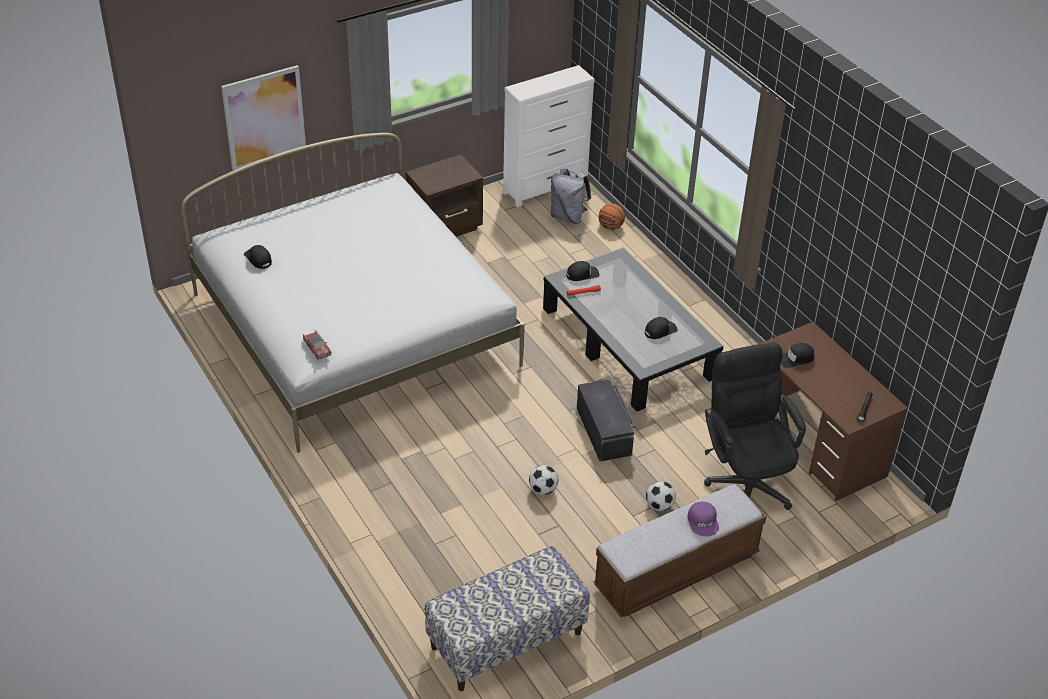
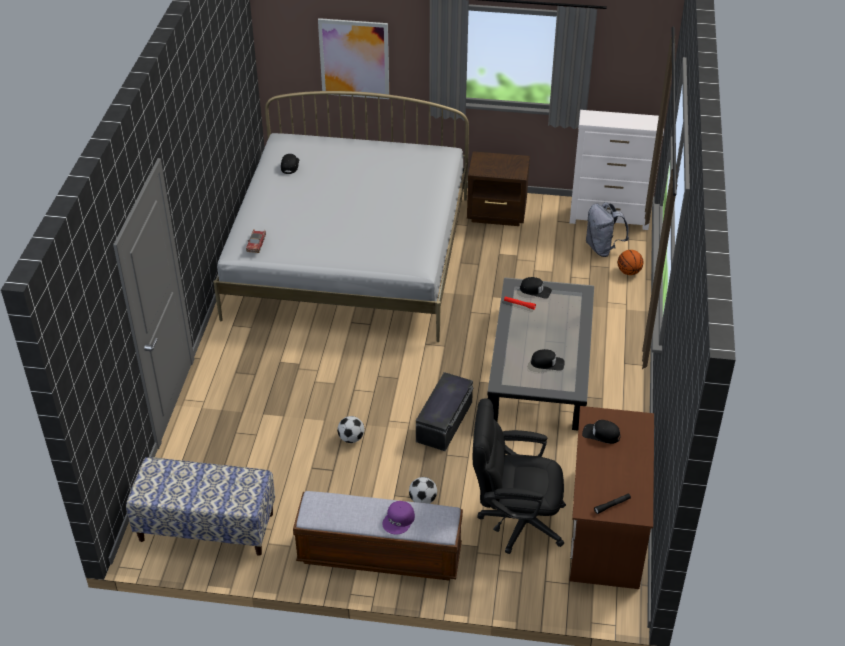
camera: 40 degrees right, 0 degrees up
black office chair [704,342,806,510] -> black office chair turned 105 degrees counterclockwise [473,398,566,554]

